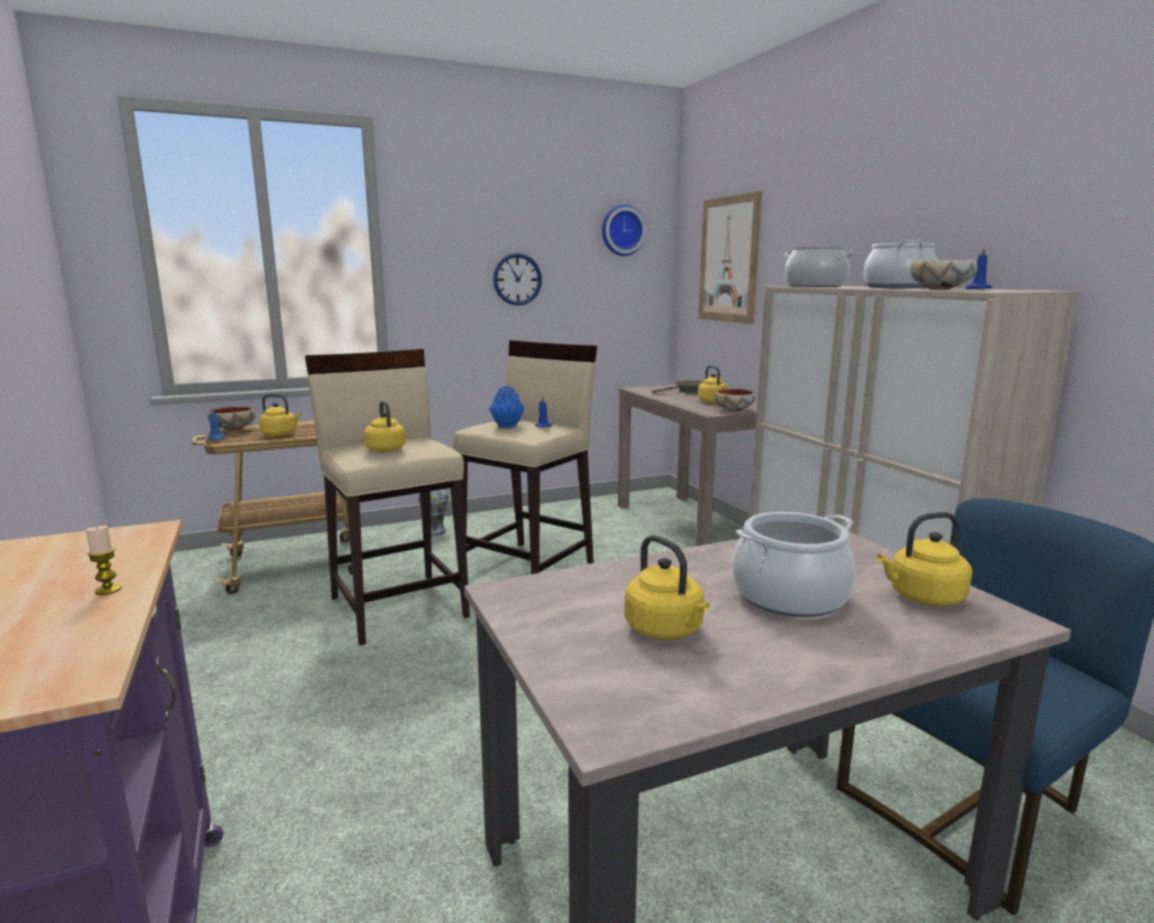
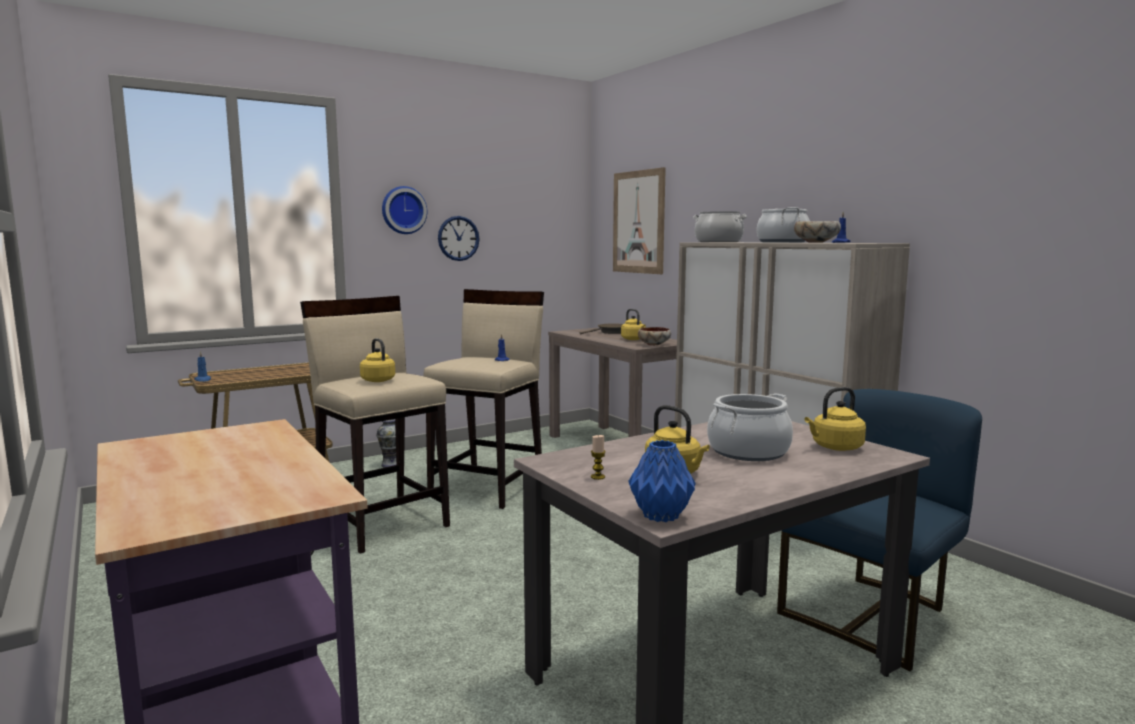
camera: 10 degrees left, 5 degrees down
candle [86,526,122,595] -> candle moved to [591,435,606,480]
bowl [208,407,255,431] -> none
yellow kettle [259,394,301,436] -> none
blue vase [489,386,524,428] -> blue vase moved to [628,440,696,522]
wall clock [602,205,646,256] -> wall clock moved to [382,186,427,234]

